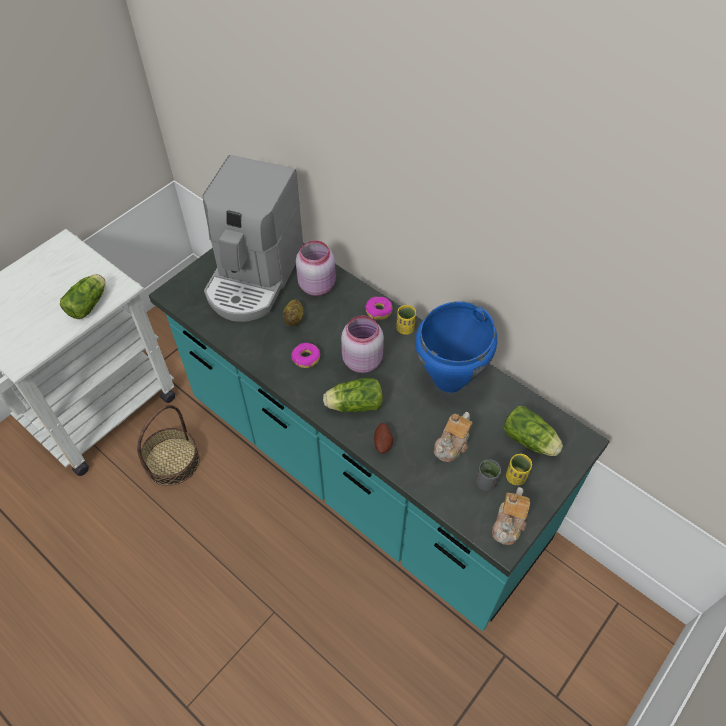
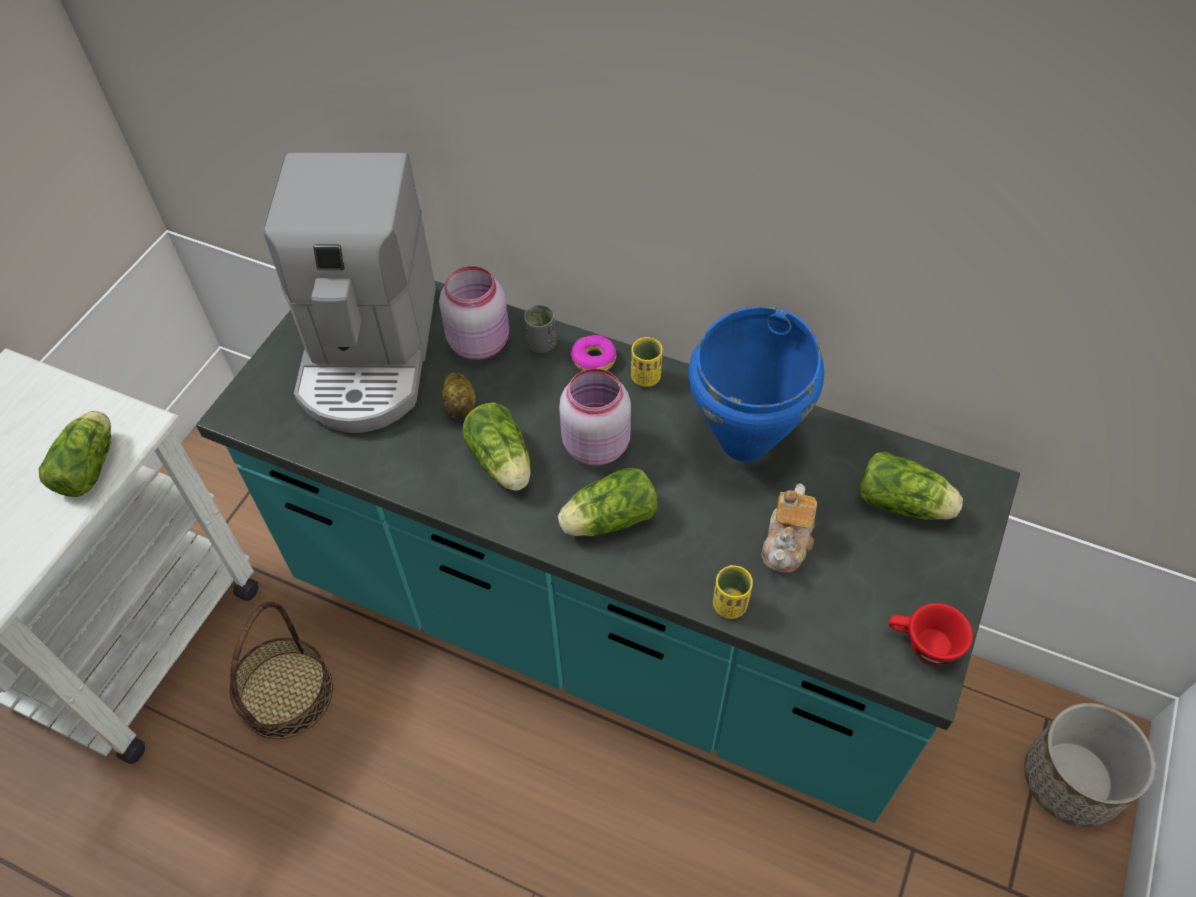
camera: 15 degrees left, 0 degrees up
donut [291,343,320,368] -> lettuce [462,403,531,491]
potato [374,423,393,454] -> none
grey cup [476,459,501,491] -> grey cup moved to [524,305,557,353]
teapot [492,487,530,545] -> red cup [888,603,973,665]
yellow cup [506,454,532,485] -> yellow cup moved to [713,565,753,619]
none -> planter [1024,703,1155,827]

